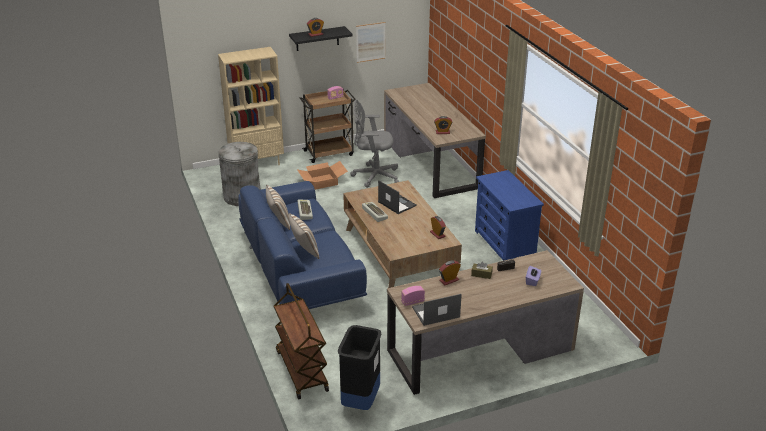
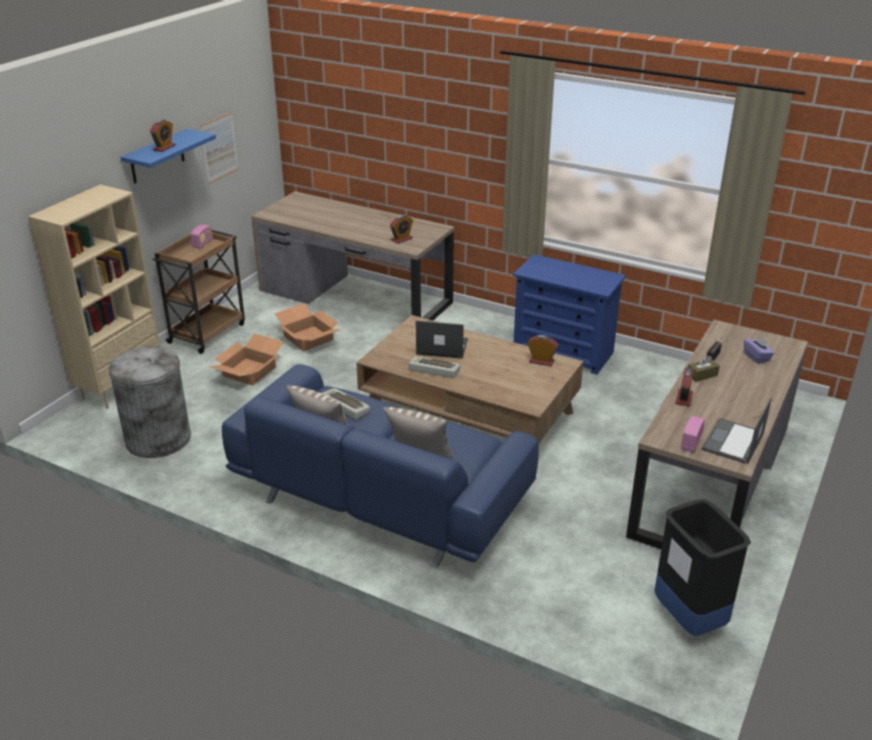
camera: 40 degrees left, 0 degrees up
brown cart [274,283,329,399] -> none
black shelf [289,26,353,51] -> blue shelf [121,129,216,183]
grey office chair [350,100,399,188] -> cardboard box [274,303,341,351]

